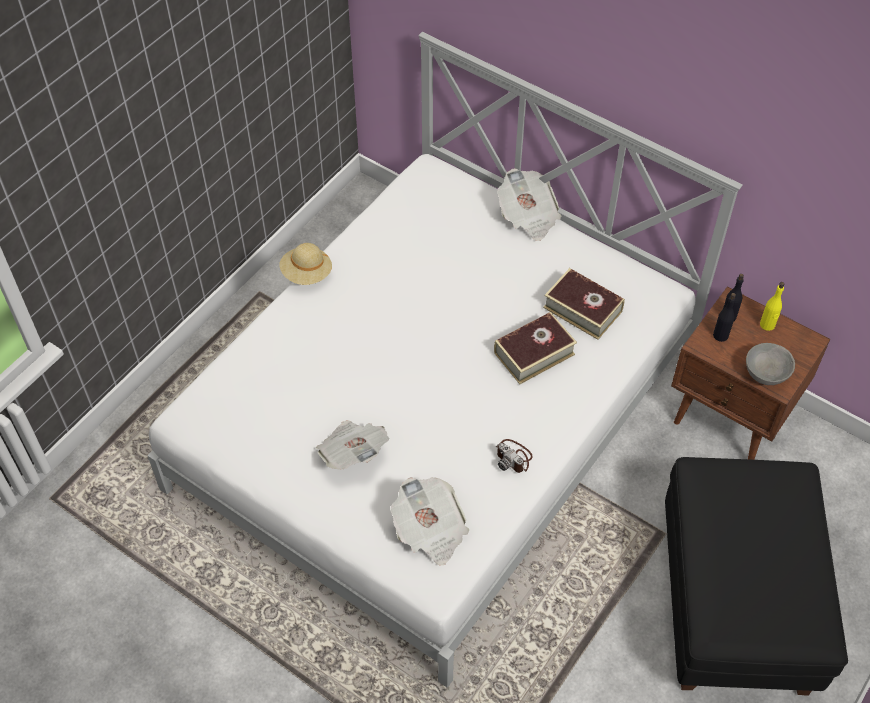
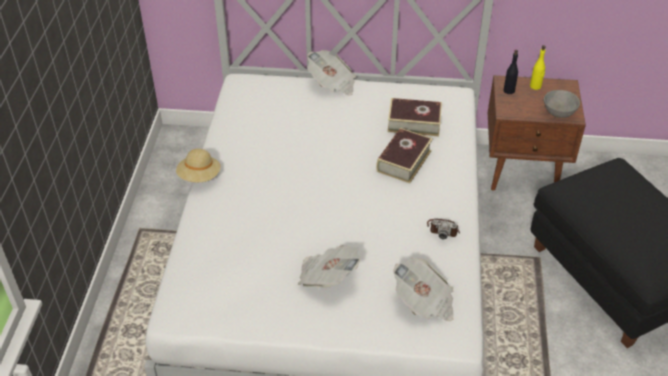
camera: 30 degrees left, 10 degrees down
black bottle [713,293,736,342] -> none

